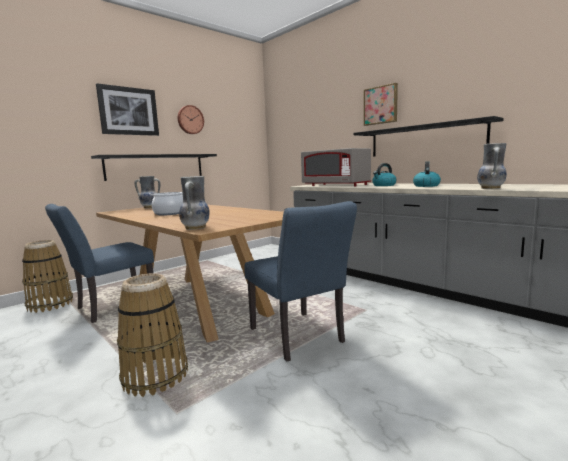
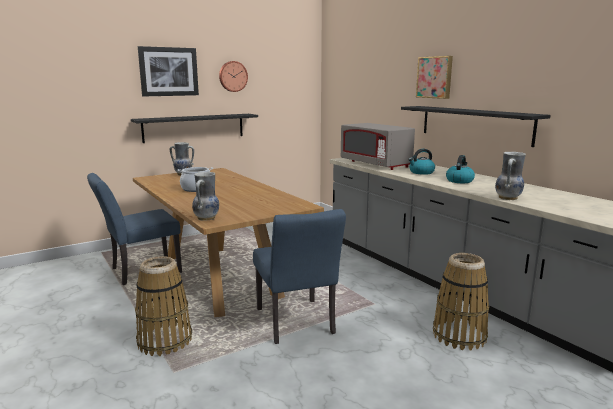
camera: 10 degrees right, 5 degrees up
basket [22,240,73,313] -> basket moved to [433,253,489,350]

